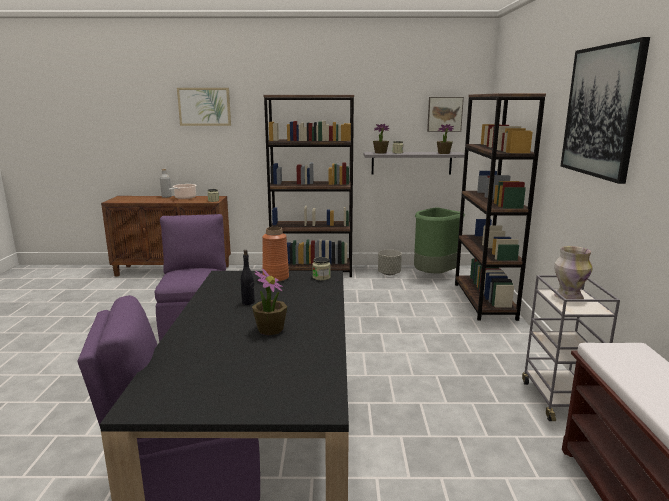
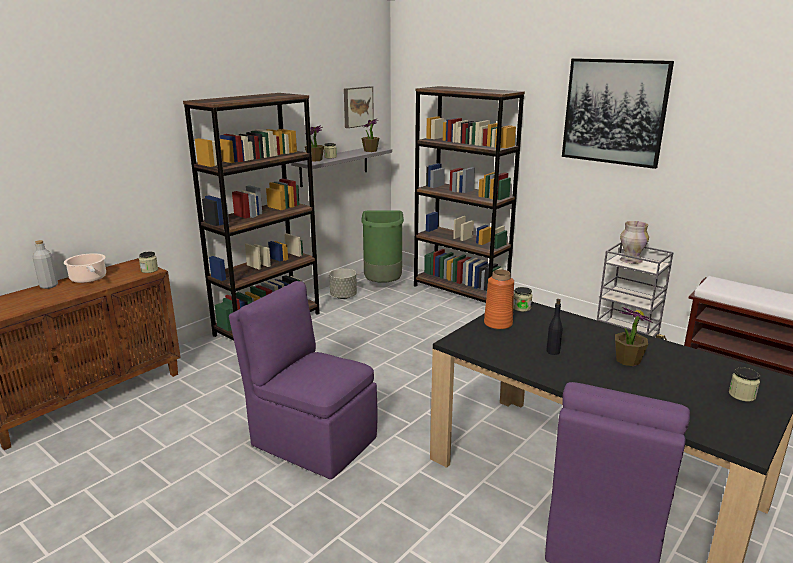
camera: 50 degrees left, 5 degrees up
picture [177,88,231,126] -> none
none -> jar [729,368,760,402]

